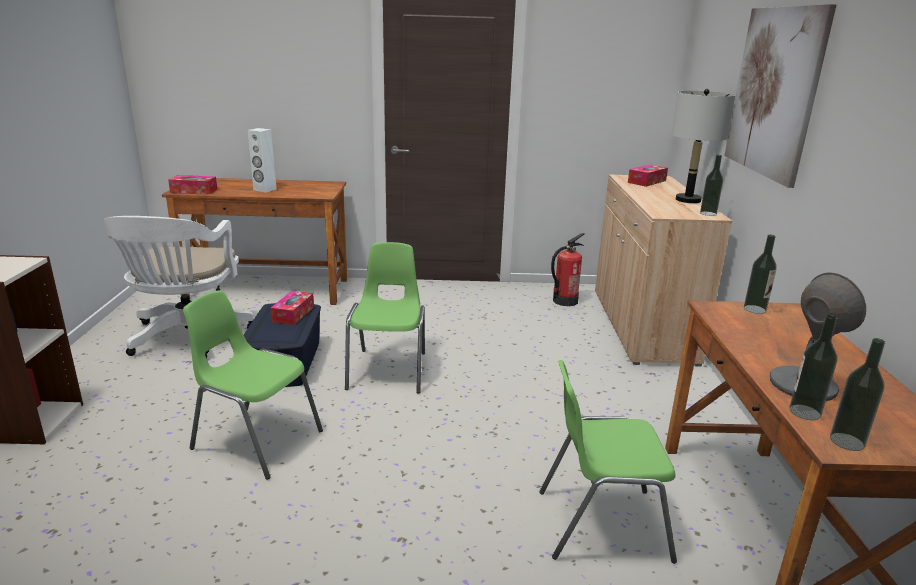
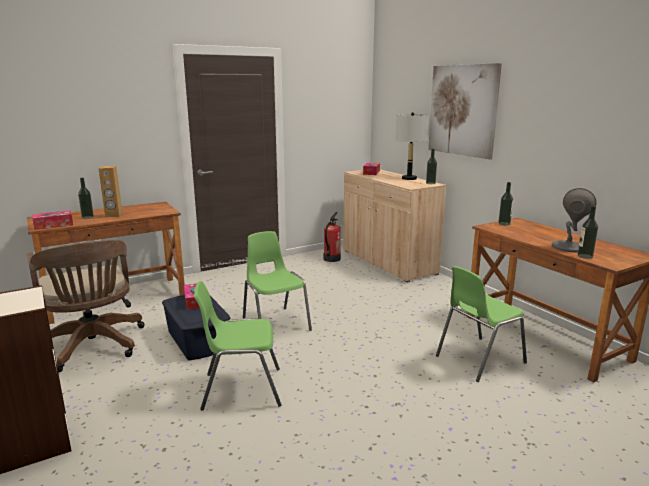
camera: 30 degrees left, 5 degrees down
white office chair [104,216,254,358] -> brown office chair [27,239,145,373]
white speaker [248,128,276,193] -> brown speaker [98,166,123,217]
bottle [830,338,885,451] -> bottle moved to [78,178,94,219]

